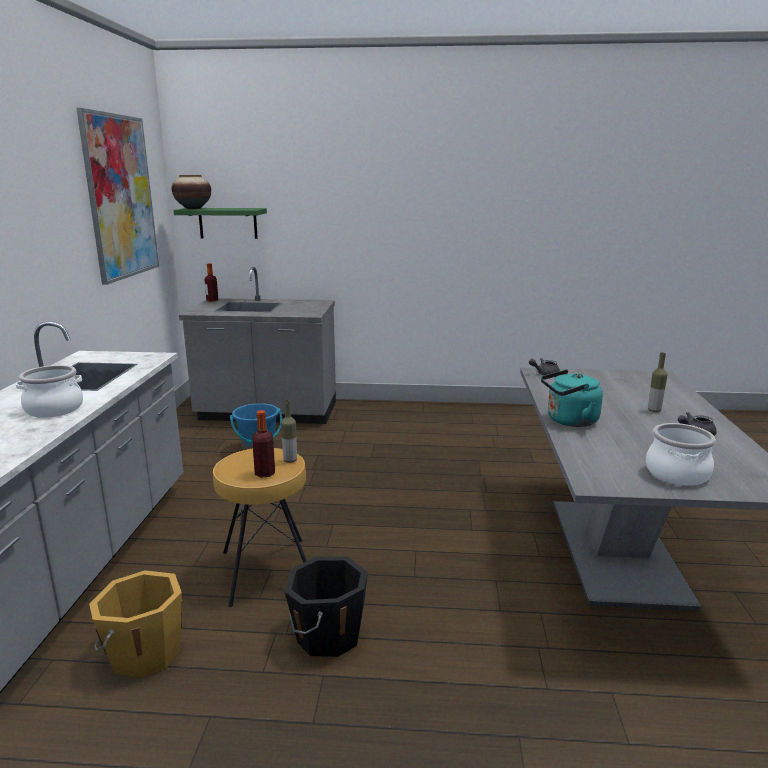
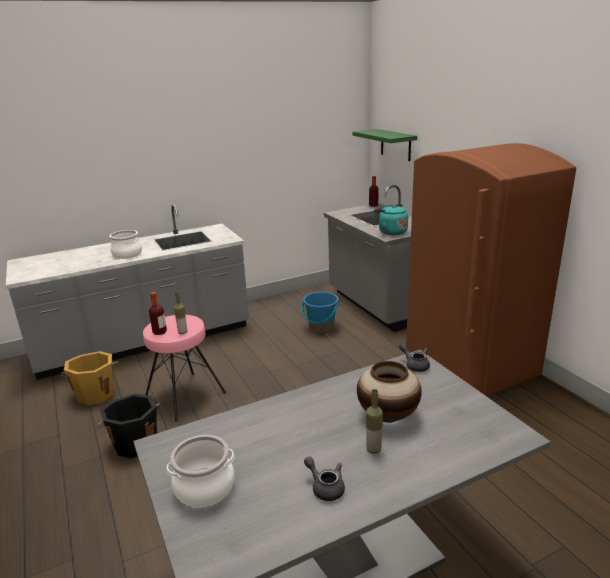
camera: 60 degrees right, 5 degrees up
picture [76,108,159,285] -> none
vase [172,175,211,209] -> vase moved to [357,361,422,423]
brown stool [213,448,307,607] -> pink stool [143,315,226,422]
turquoise kettle [541,370,603,427] -> turquoise kettle moved to [374,204,408,235]
none -> brown fridge [406,143,576,396]

